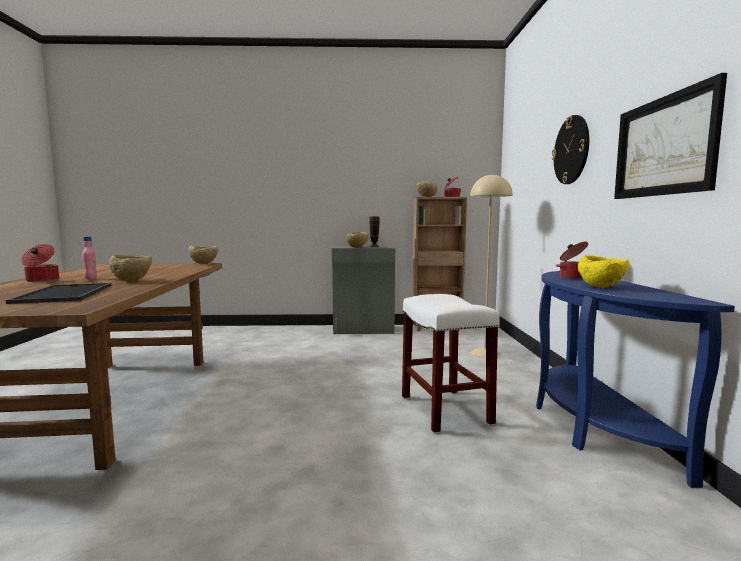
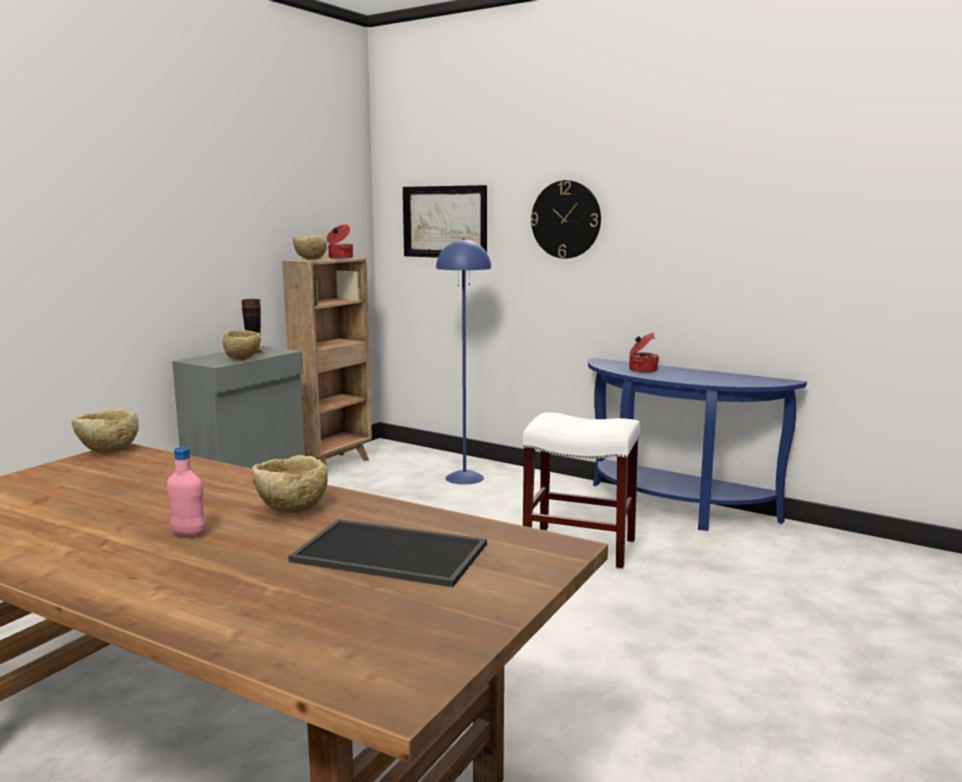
camera: 55 degrees left, 5 degrees up
cooking pot [21,244,59,282] -> none
beige floor lamp [470,174,513,358] -> blue floor lamp [436,238,491,485]
yellow bowl [578,255,630,288] -> none
picture [614,73,727,199] -> picture moved to [403,185,487,258]

